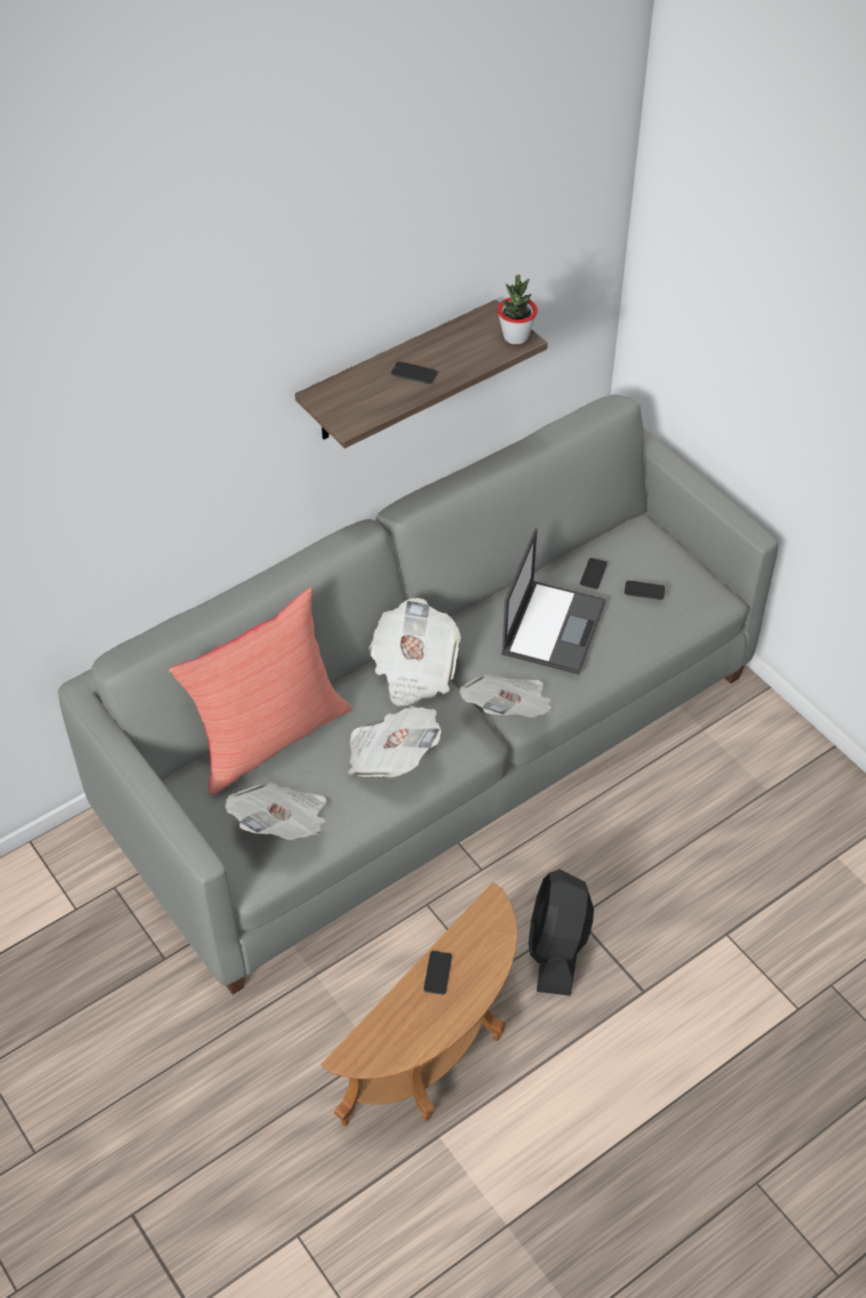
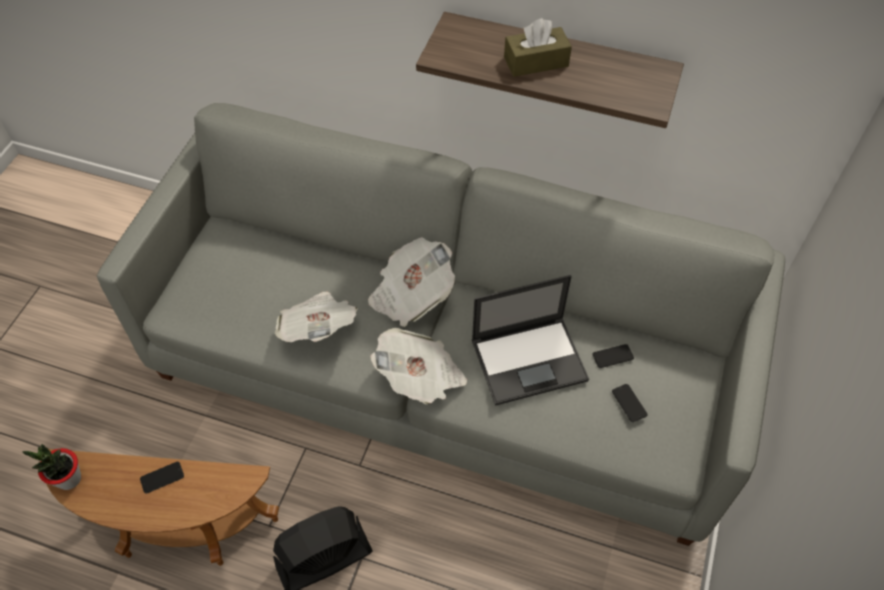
camera: 55 degrees right, 5 degrees up
red pillow [169,588,352,795] -> none
newspaper [225,782,327,840] -> none
phone [391,361,438,384] -> brown tissue box [504,18,572,77]
potted plant [497,275,538,344] -> potted plant moved to [22,444,81,490]

